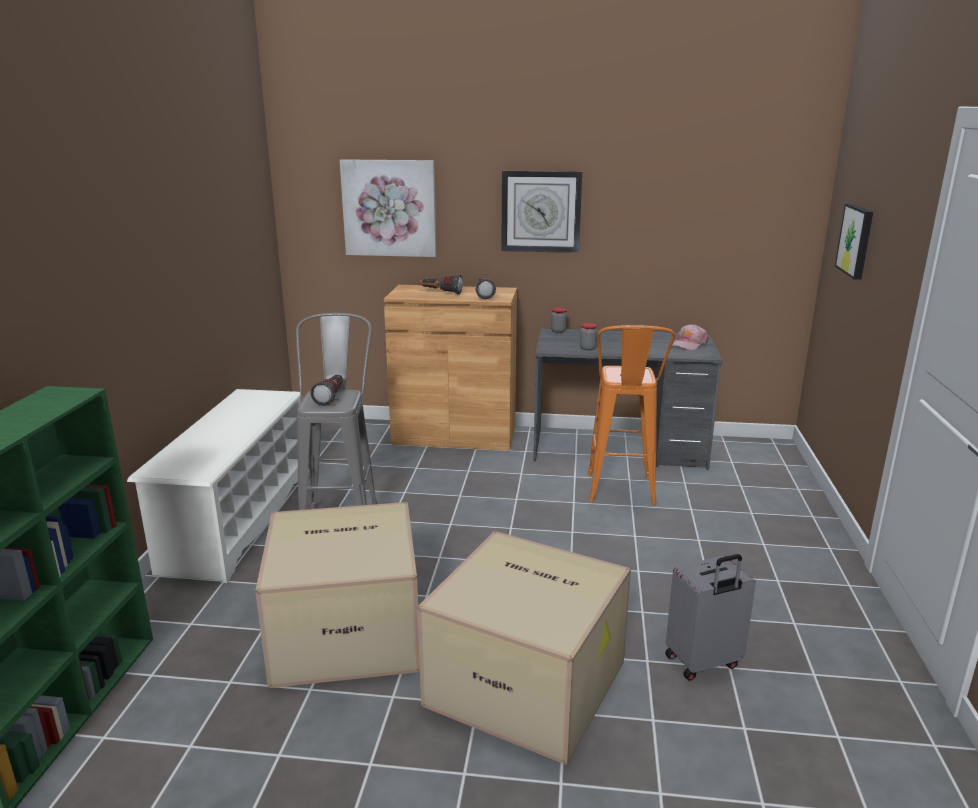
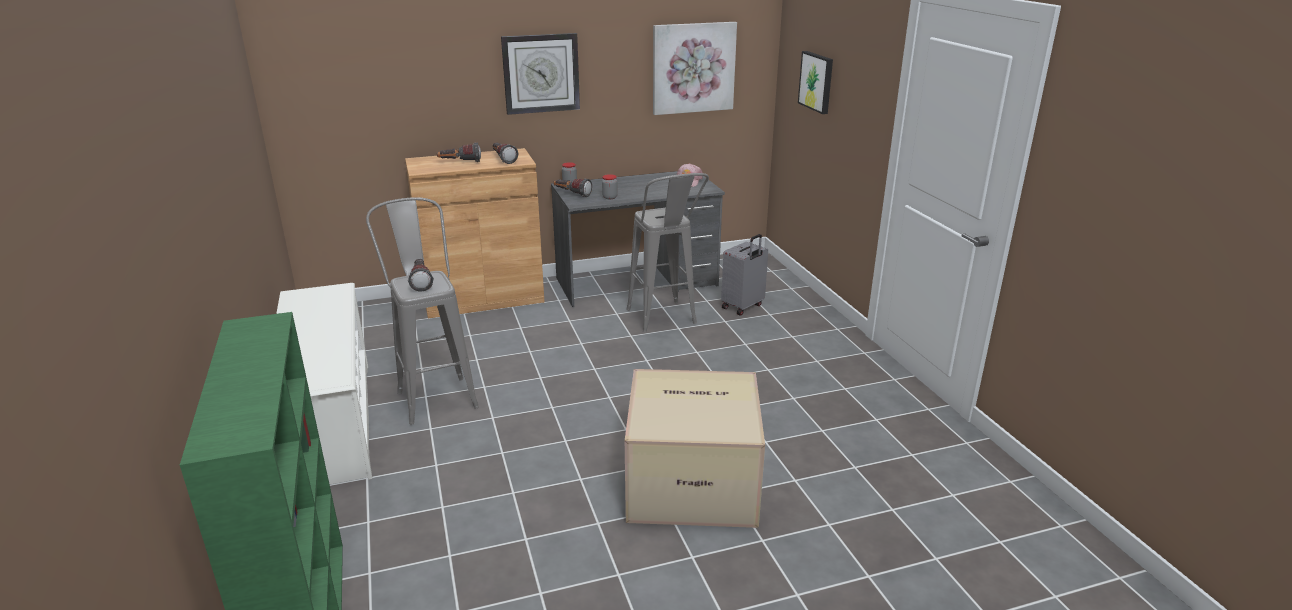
camera: 25 degrees left, 5 degrees up
cardboard box [255,502,420,688] -> none
picture [340,159,436,257] -> picture moved to [653,22,737,115]
orange stool [588,325,676,505] -> grey stool [626,173,709,332]
grey suitcase [665,554,756,681] -> grey suitcase moved to [721,234,768,315]
none -> flashlight [553,179,592,197]

